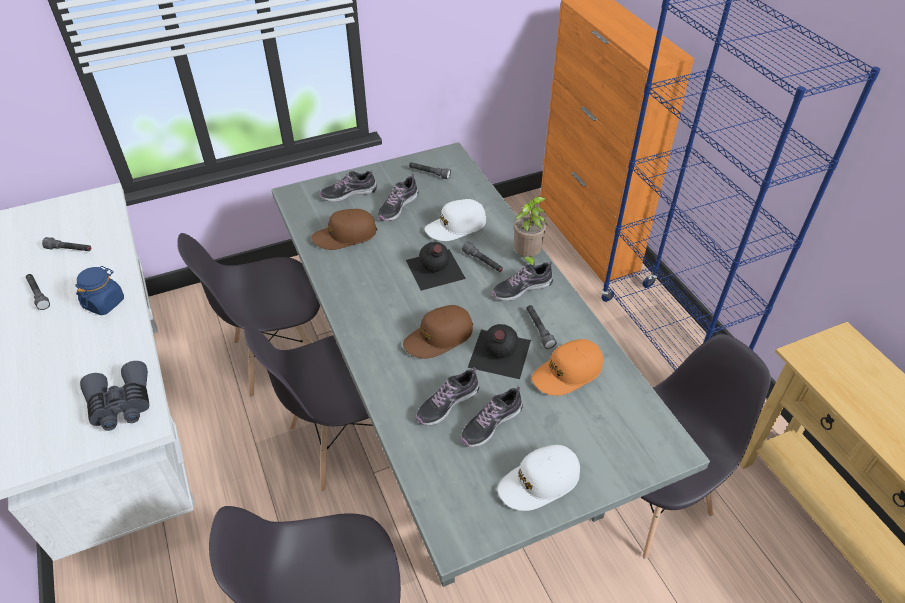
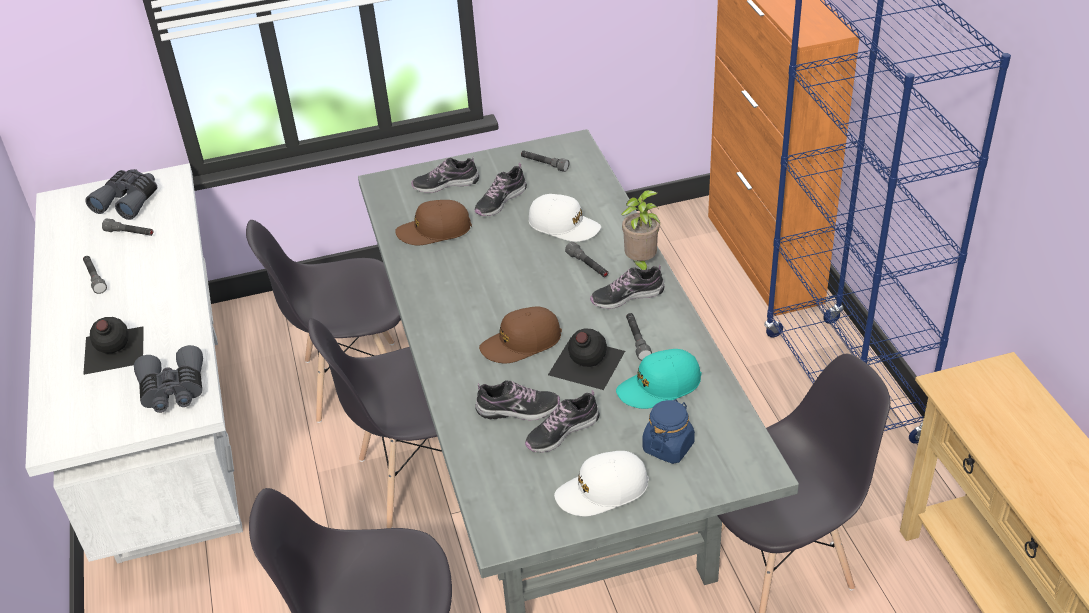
camera: 10 degrees right, 5 degrees down
blue jar [76,266,124,315] -> blue jar moved to [642,399,695,464]
black bottle [406,242,466,291] -> black bottle moved to [83,317,144,375]
shoe [416,367,479,425] -> shoe turned 150 degrees counterclockwise [475,380,560,421]
white cap [425,199,487,241] -> white cap turned 135 degrees counterclockwise [529,194,601,242]
orange cap [532,339,603,396] -> turquoise cap [616,349,702,409]
none -> grey binoculars [85,169,157,220]

